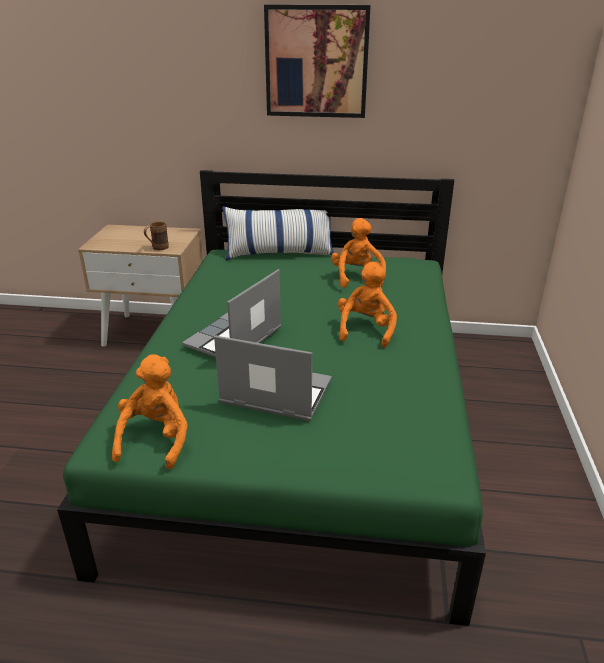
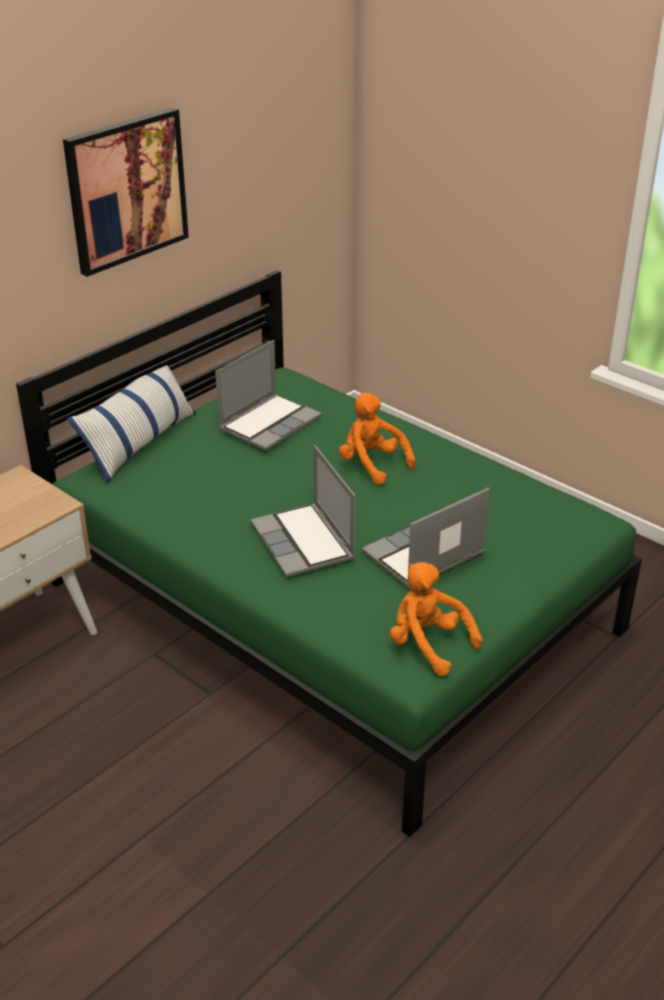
camera: 55 degrees left, 5 degrees up
brown mug [144,222,169,250] -> none
orange plush toy [331,218,386,288] -> laptop [215,340,321,451]

